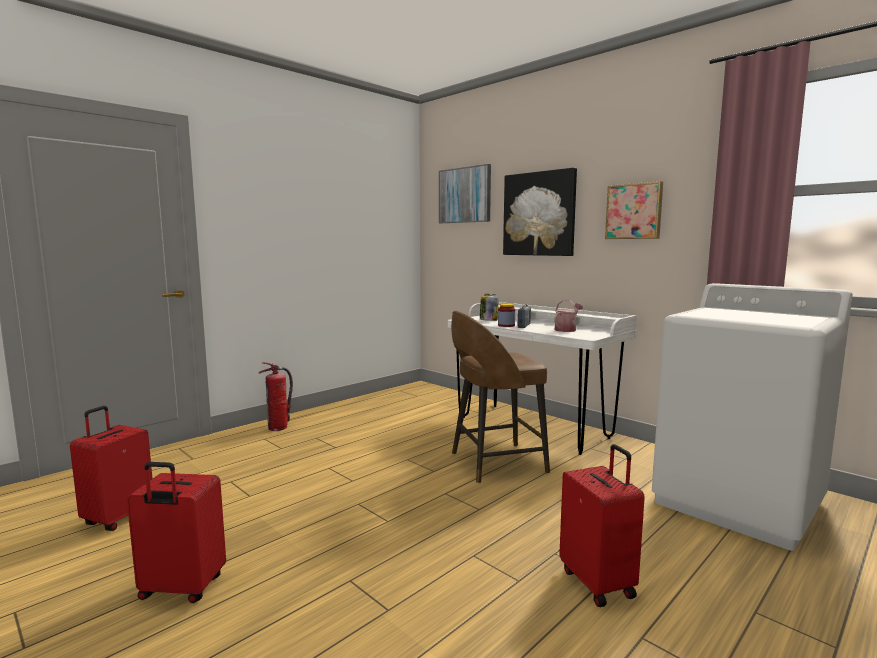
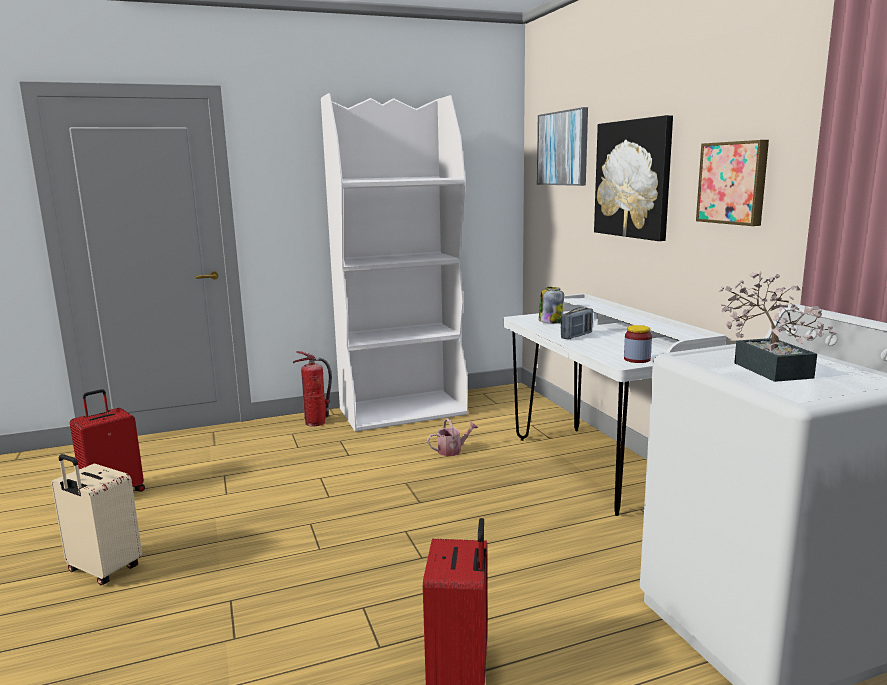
camera: 25 degrees right, 5 degrees up
red suitcase [127,462,226,603] -> beige suitcase [51,454,142,585]
brown stool [451,311,550,483] -> none
jar [498,304,515,327] -> jar moved to [624,325,652,363]
watering can [554,300,583,332] -> watering can moved to [427,418,478,456]
none -> white bookcase [321,93,468,432]
none -> potted plant [719,272,836,382]

